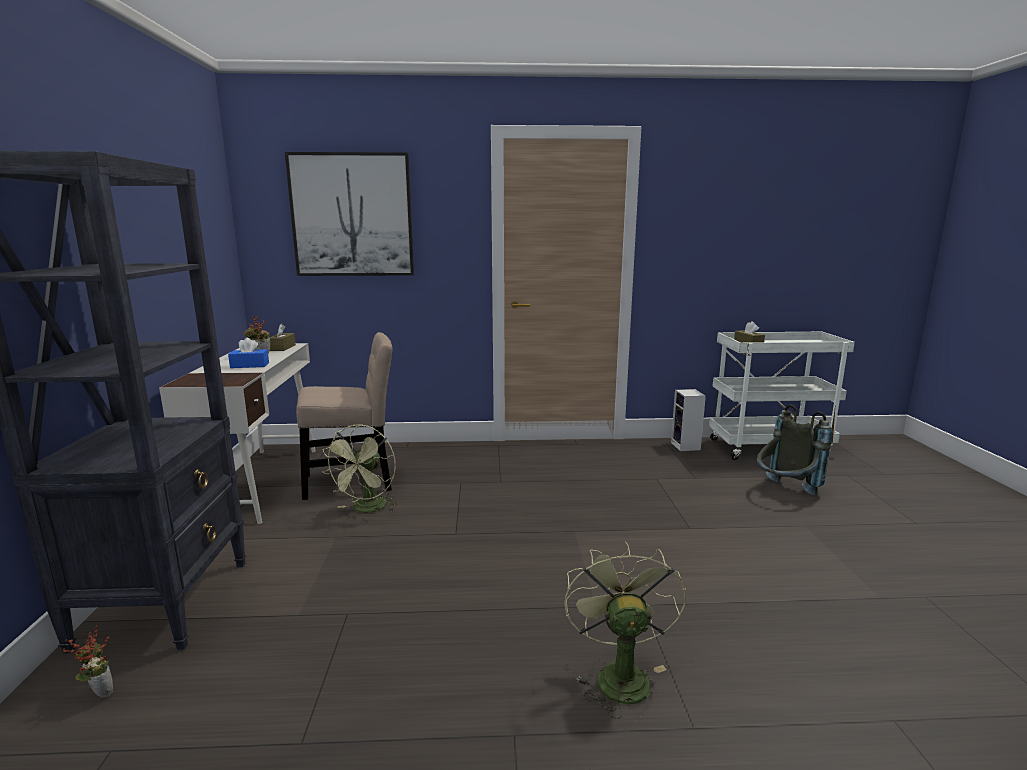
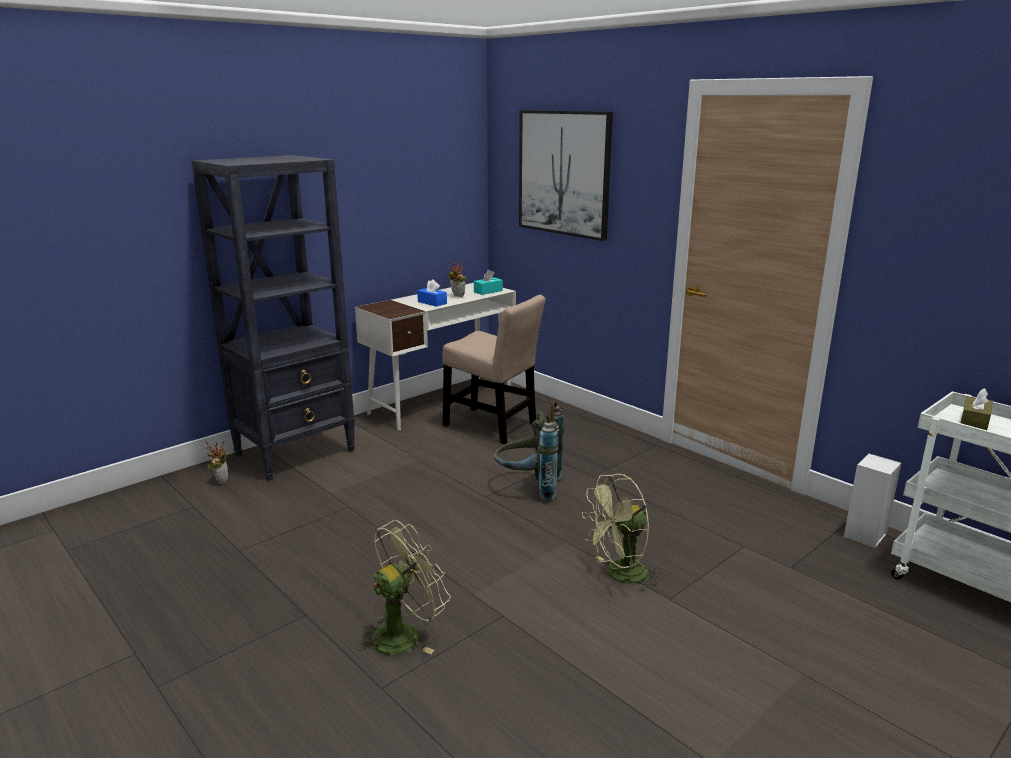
camera: 50 degrees right, 5 degrees up
brown tissue box [269,324,296,351] -> turquoise tissue box [474,270,503,295]
green fan [322,424,398,513] -> green fan moved to [582,474,661,593]
grey backpack [757,405,832,495] -> grey backpack moved to [494,401,564,501]

